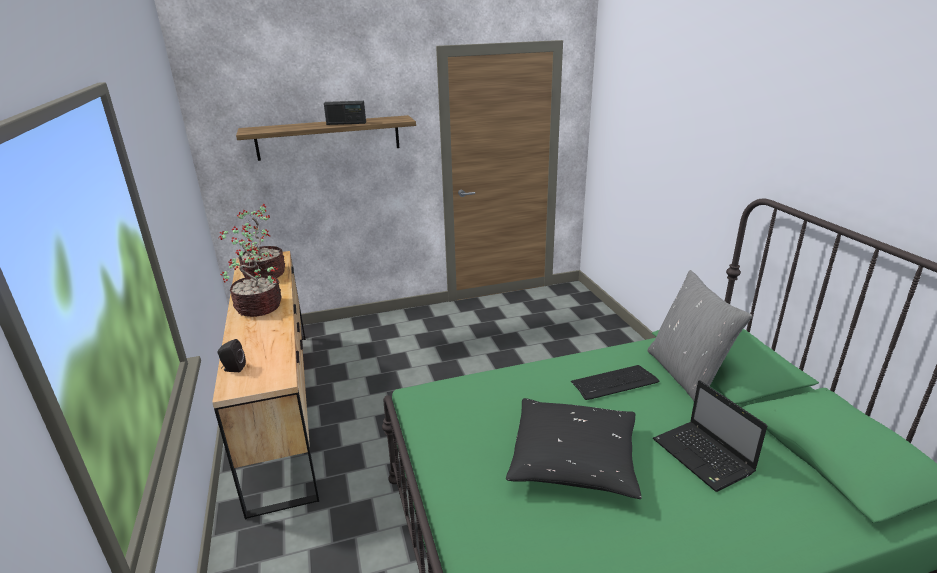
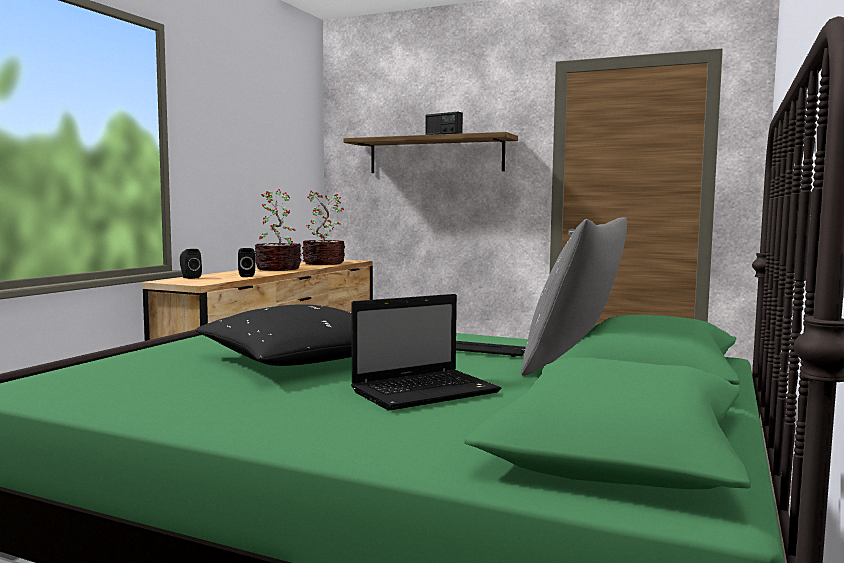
camera: 40 degrees right, 20 degrees down
laptop [653,380,767,492] -> laptop turned 135 degrees counterclockwise [351,294,501,411]
none -> black speaker [238,248,255,277]

